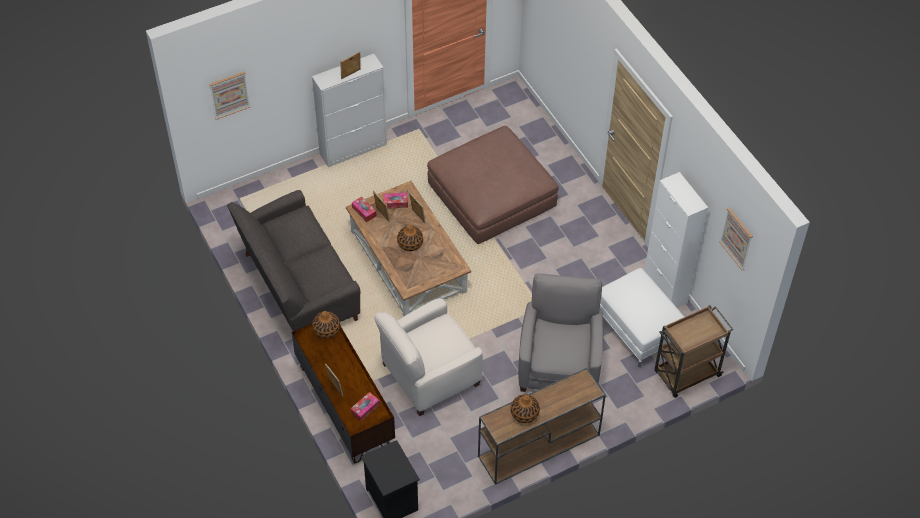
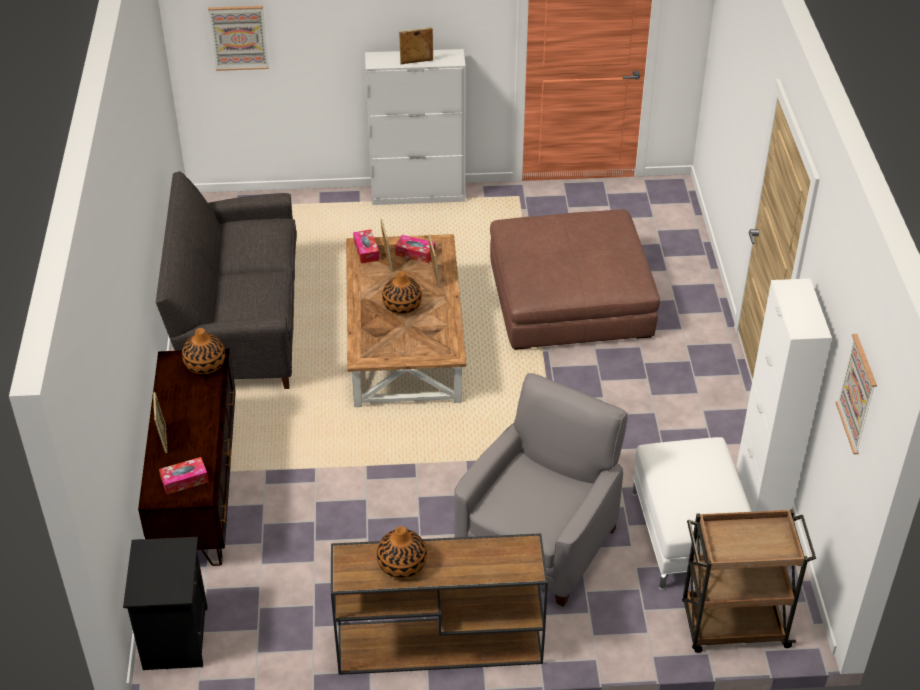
camera: 25 degrees right, 10 degrees down
white armchair [374,298,483,416] -> none

